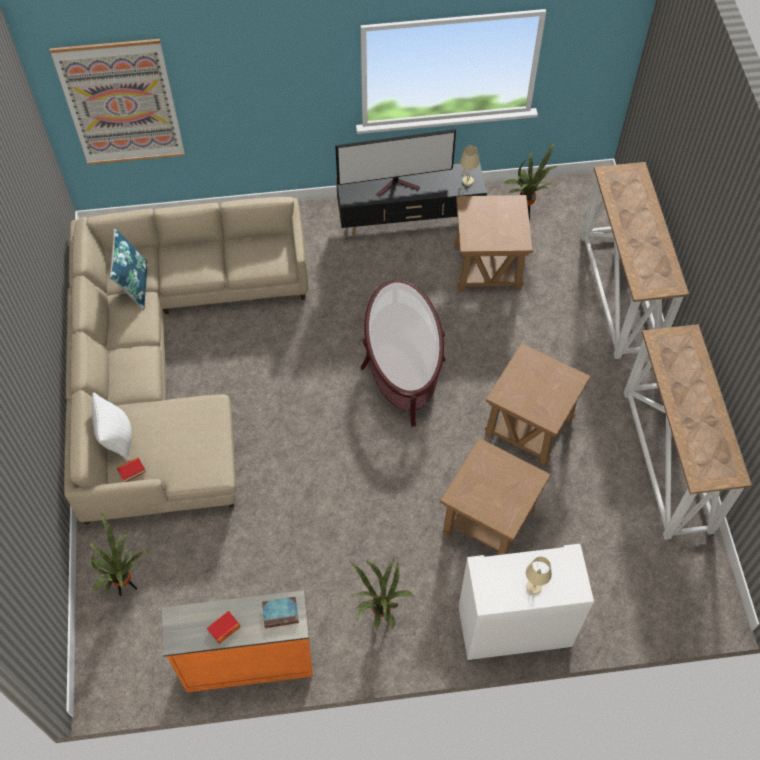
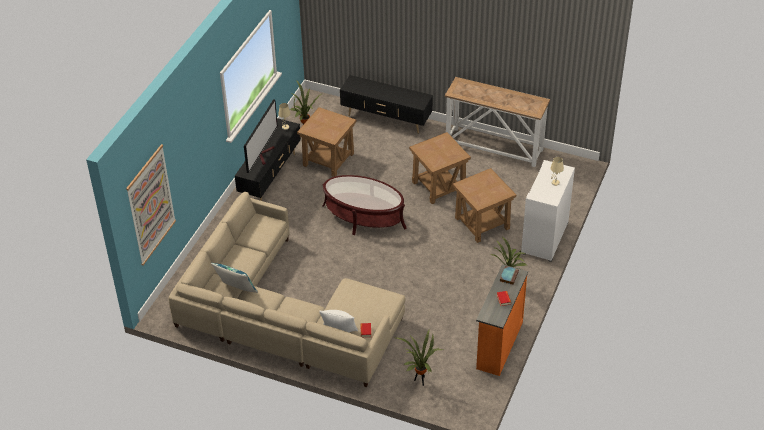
camera: 60 degrees left, 15 degrees down
console table [581,162,689,359] -> black tv stand [340,75,433,134]

